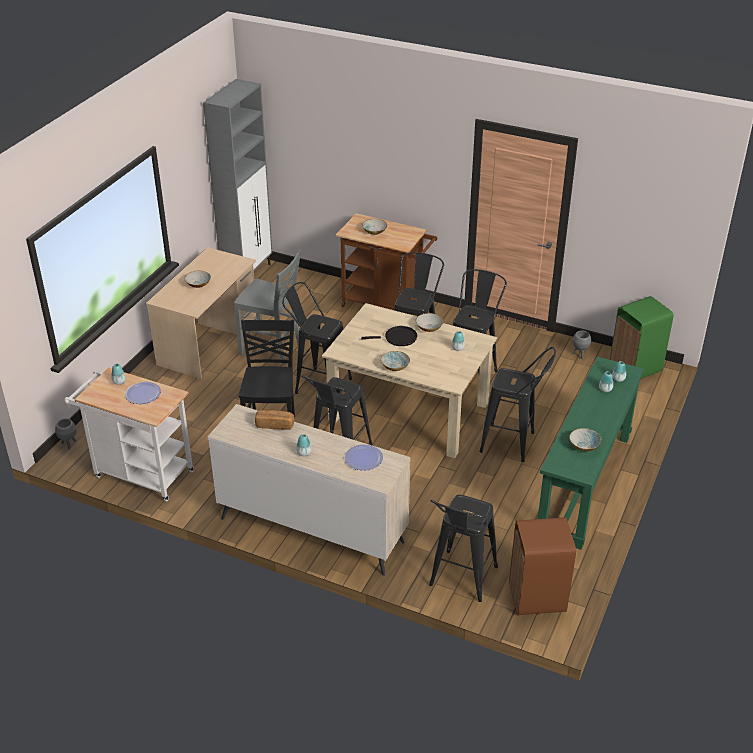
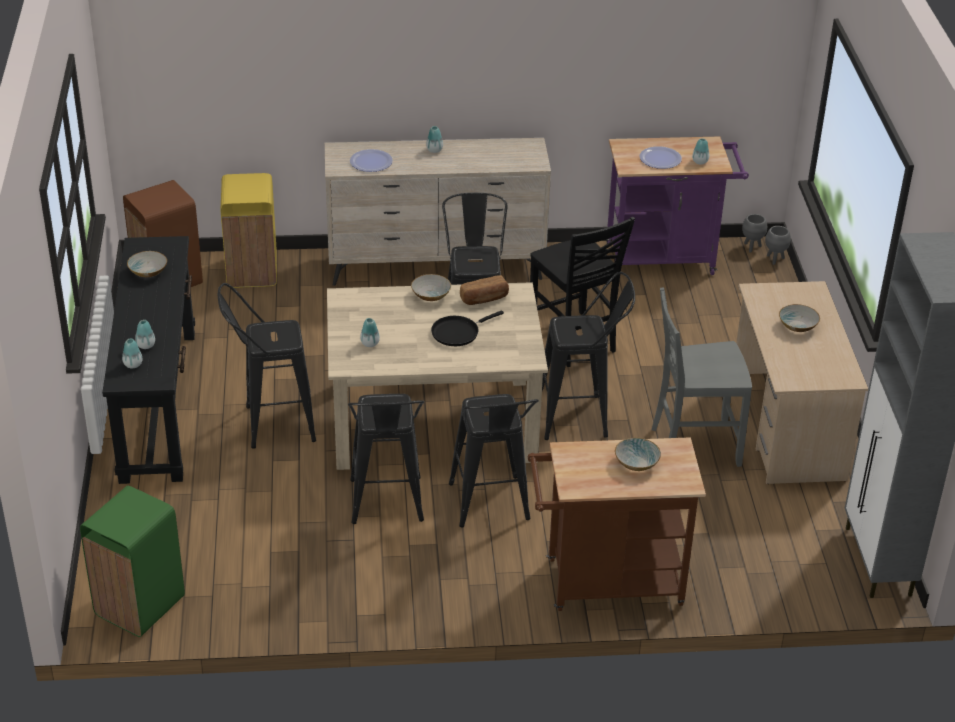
camera: 150 degrees right, 0 degrees up
white cart [65,368,194,502] -> purple cart [606,136,749,275]
bread [255,410,295,430] -> bread moved to [460,275,509,305]
bowl [416,313,443,332] -> none
black stool [429,495,498,602] -> yellow trash can [221,173,277,288]
green console table [538,357,644,550] -> black console table [102,236,195,484]
grey planter [573,331,591,359] -> grey planter moved to [742,214,767,253]

